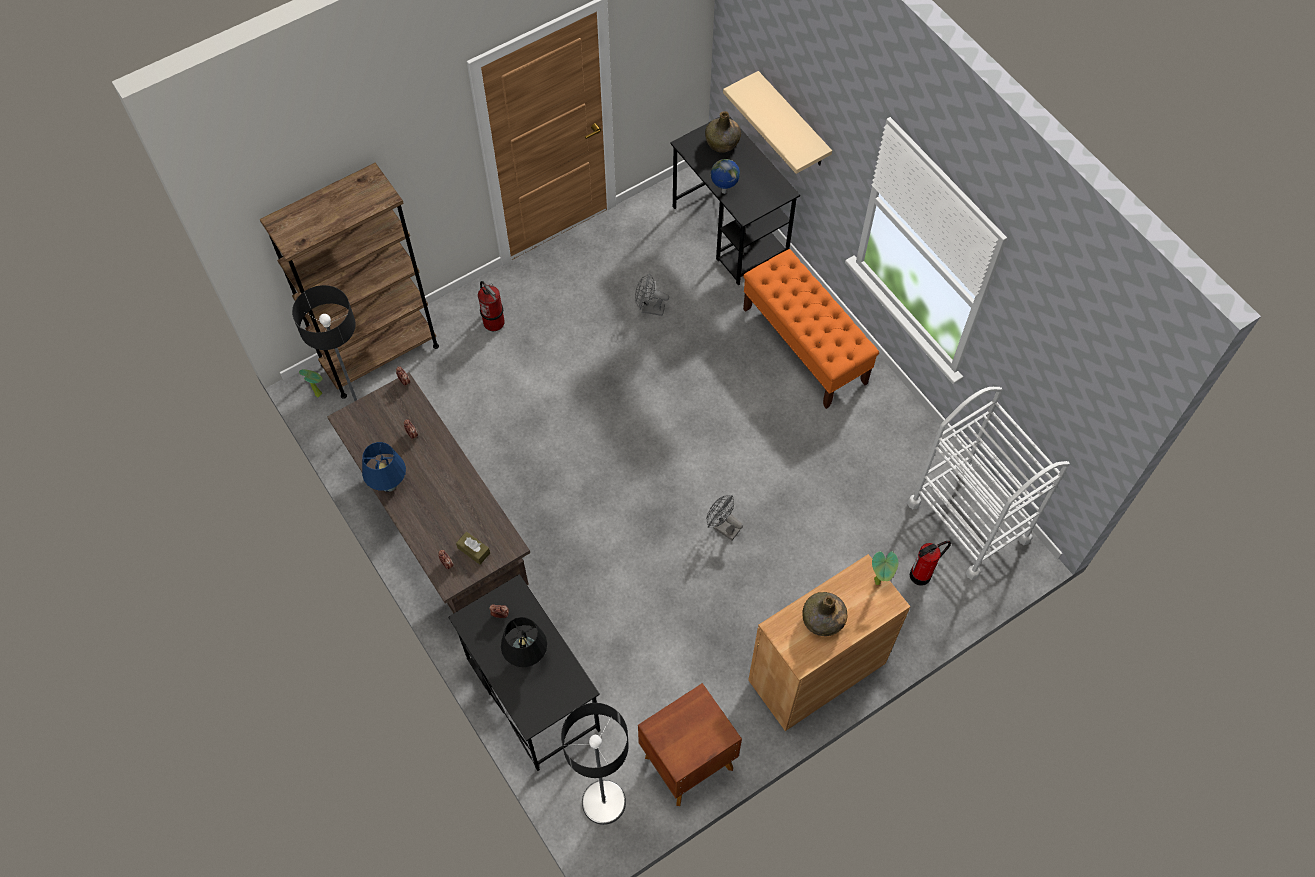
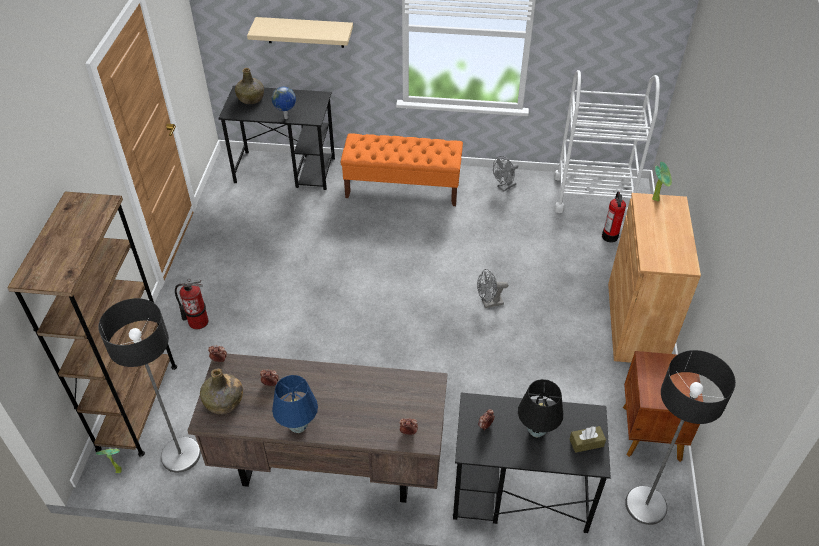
camera: 50 degrees left, 15 degrees down
brown tissue box [456,532,490,565] -> brown tissue box moved to [570,426,606,453]
grey fan [635,273,669,316] -> grey fan moved to [493,156,519,191]
green bottle [802,592,847,636] -> green bottle moved to [200,369,243,414]

